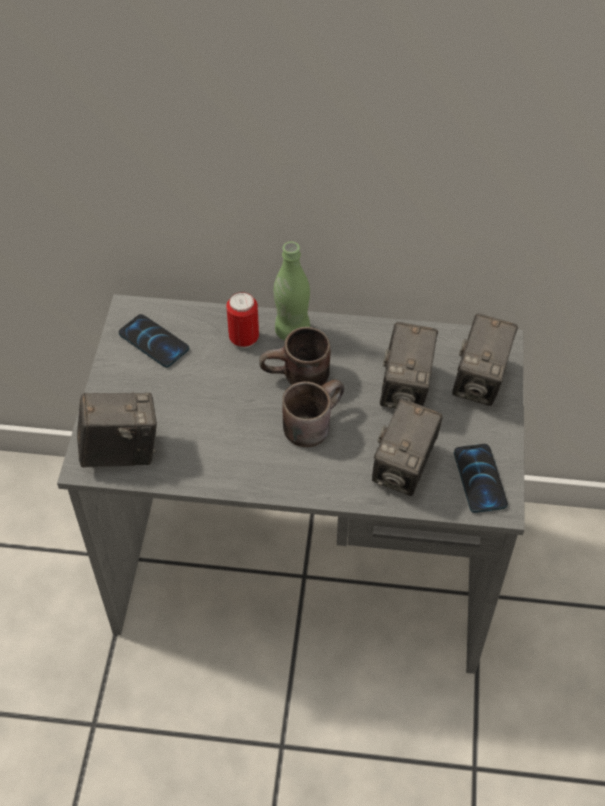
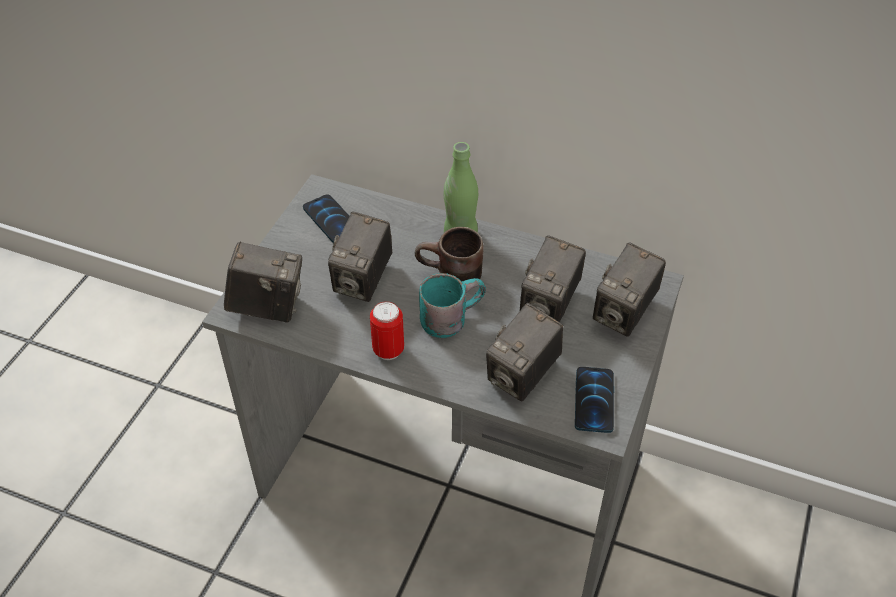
camera: 15 degrees right, 5 degrees down
can [226,292,259,348] -> can moved to [370,301,404,360]
brown mug [282,379,344,447] -> turquoise mug [419,273,486,338]
none -> camera [328,211,392,302]

